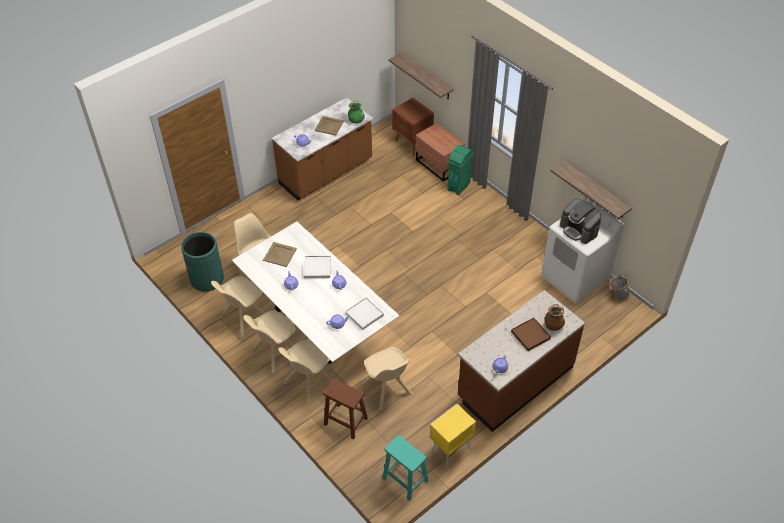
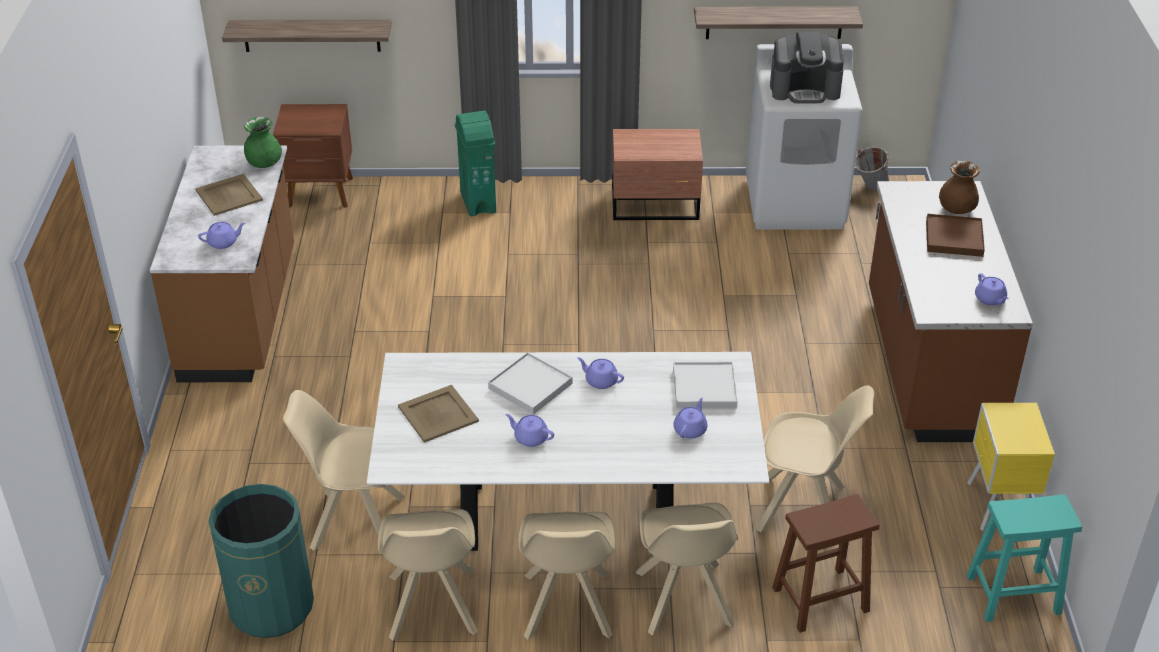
camera: 50 degrees left, 10 degrees down
brown nightstand [415,123,465,182] -> brown nightstand moved to [612,129,703,220]

